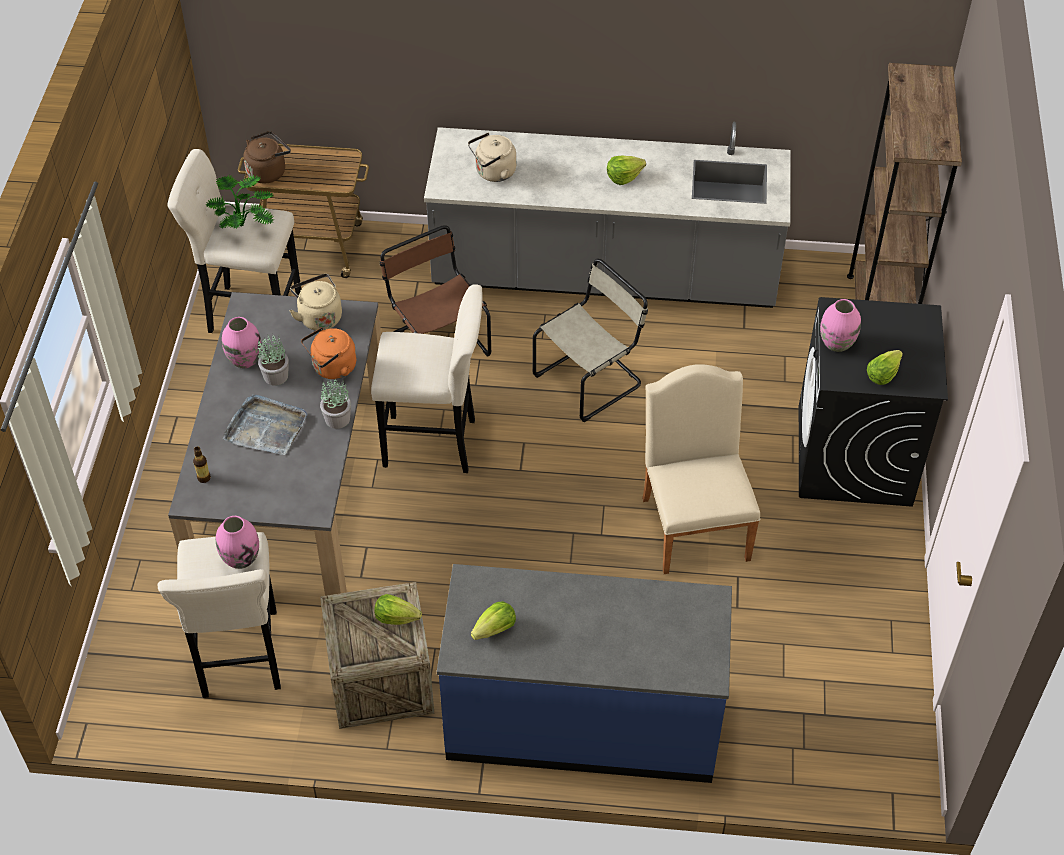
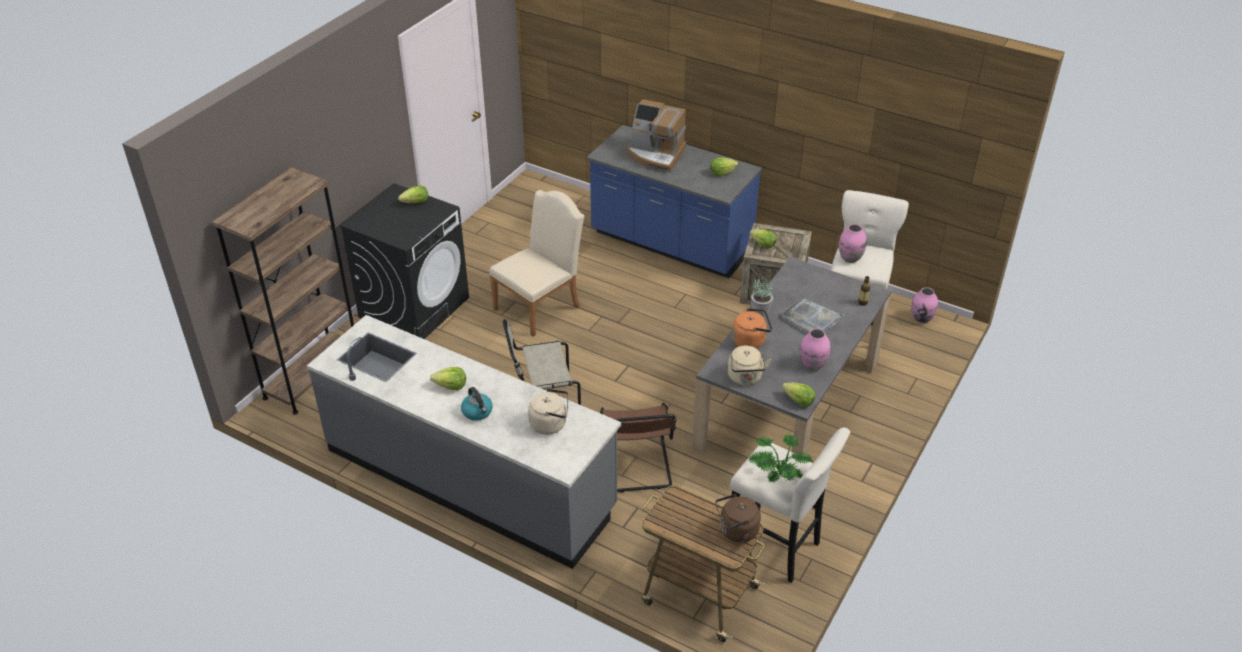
camera: 155 degrees left, 10 degrees down
potted plant [258,335,289,386] -> none
beige stool [371,284,483,473] -> none
beige chair [642,364,760,574] -> beige chair turned 150 degrees counterclockwise [489,190,584,337]
pink vase [820,299,861,352] -> pink vase moved to [911,287,938,323]
none -> kettle [461,387,493,421]
none -> coffee machine [627,99,686,172]
none -> lettuce [782,383,815,406]

